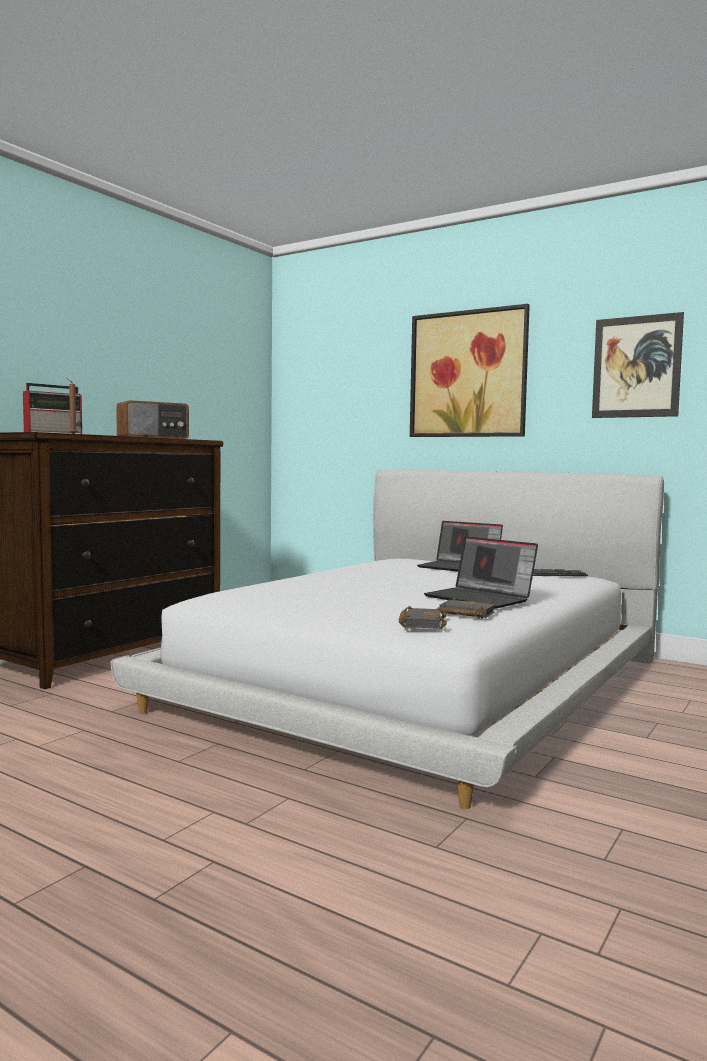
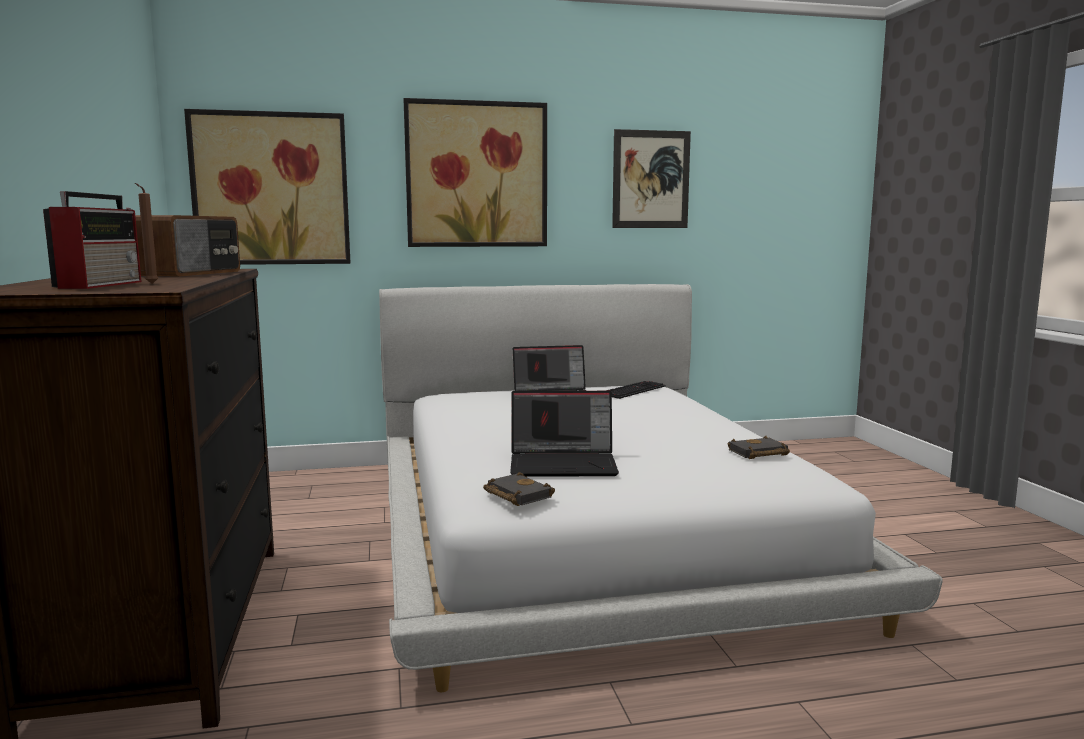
camera: 45 degrees left, 5 degrees up
black book [399,606,447,629] -> black book moved to [483,472,555,506]
laptop [424,537,538,608] -> laptop moved to [510,391,619,477]
none -> picture [184,109,350,265]

